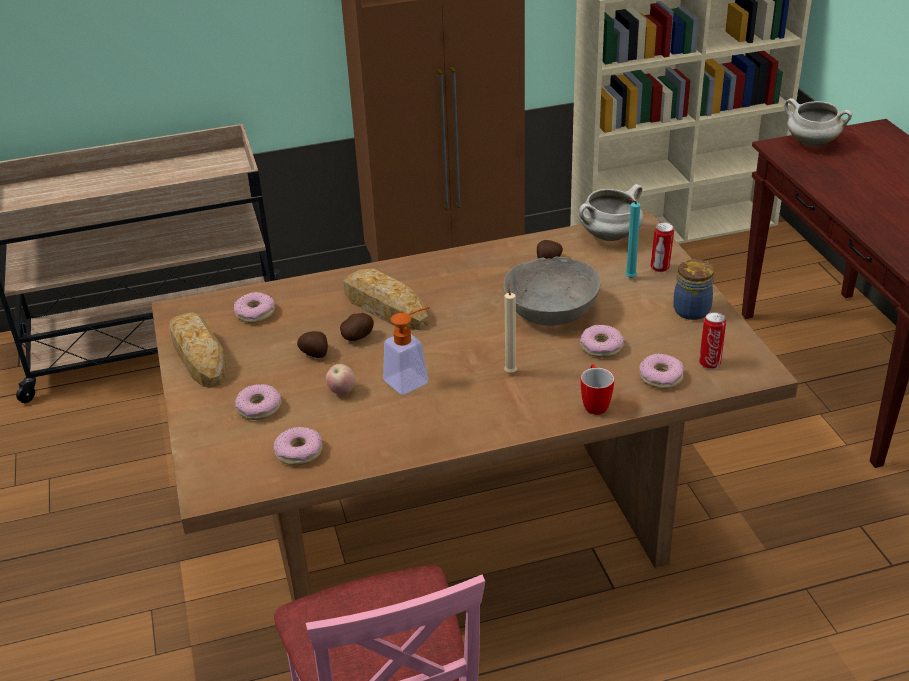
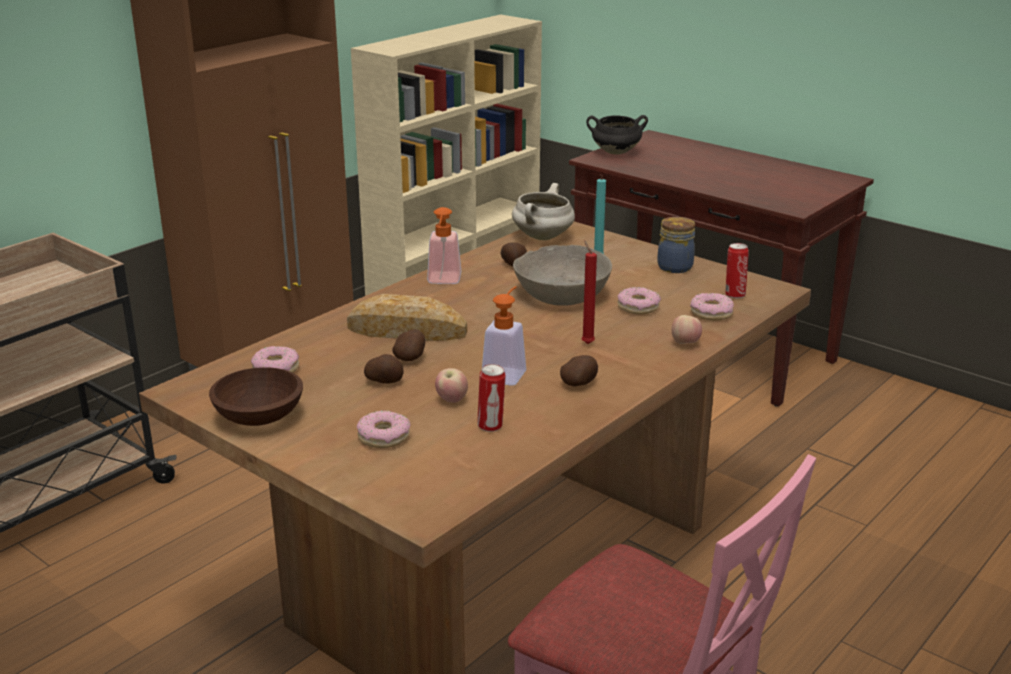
camera: 35 degrees left, 10 degrees down
bread [169,312,226,388] -> brown bowl [209,367,303,426]
donut [274,427,322,466] -> none
beige candle [504,280,517,373] -> red candle [582,240,597,344]
mug [581,364,614,415] -> apple [672,315,702,344]
can [650,222,674,272] -> can moved to [477,364,505,432]
white cooking pot [784,98,852,147] -> black cooking pot [586,115,648,155]
none -> soap dispenser [427,207,461,284]
none -> potato [560,355,598,387]

